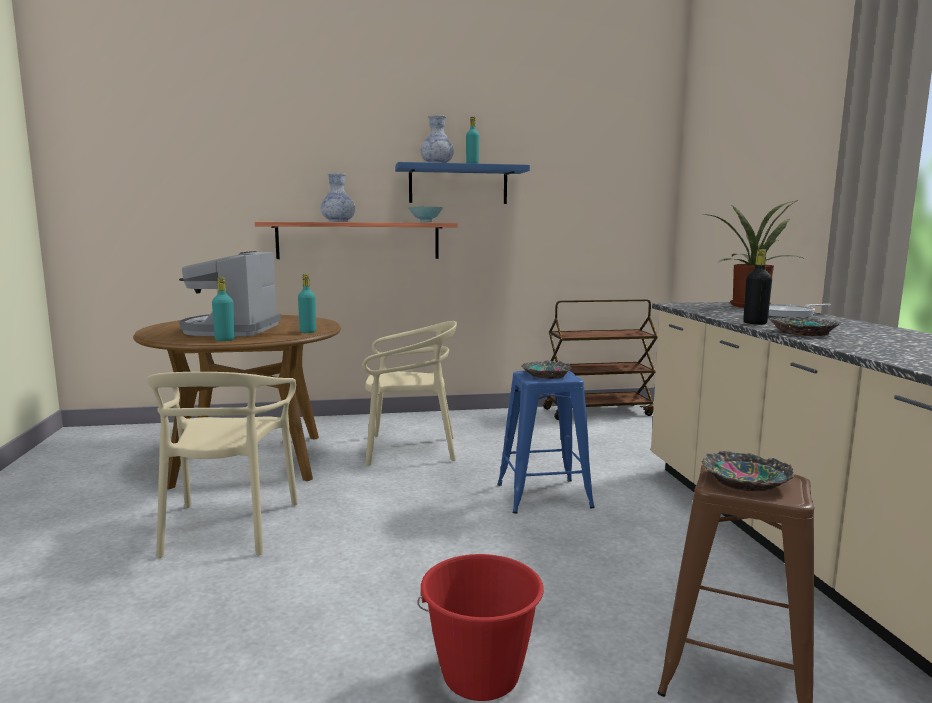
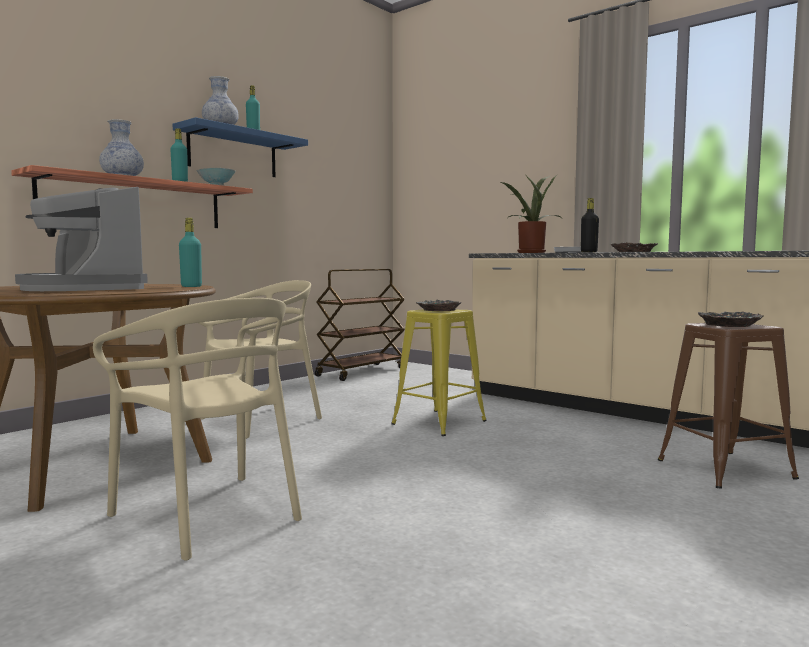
camera: 40 degrees left, 5 degrees down
turquoise bottle [212,277,235,341] -> turquoise bottle moved to [170,128,188,182]
red bucket [417,554,544,701] -> none
blue stool [497,371,595,514] -> yellow stool [391,309,487,436]

